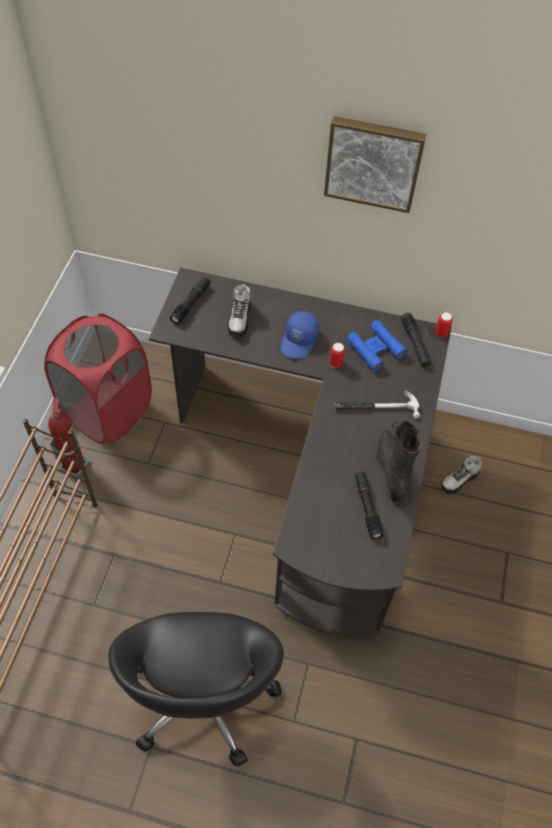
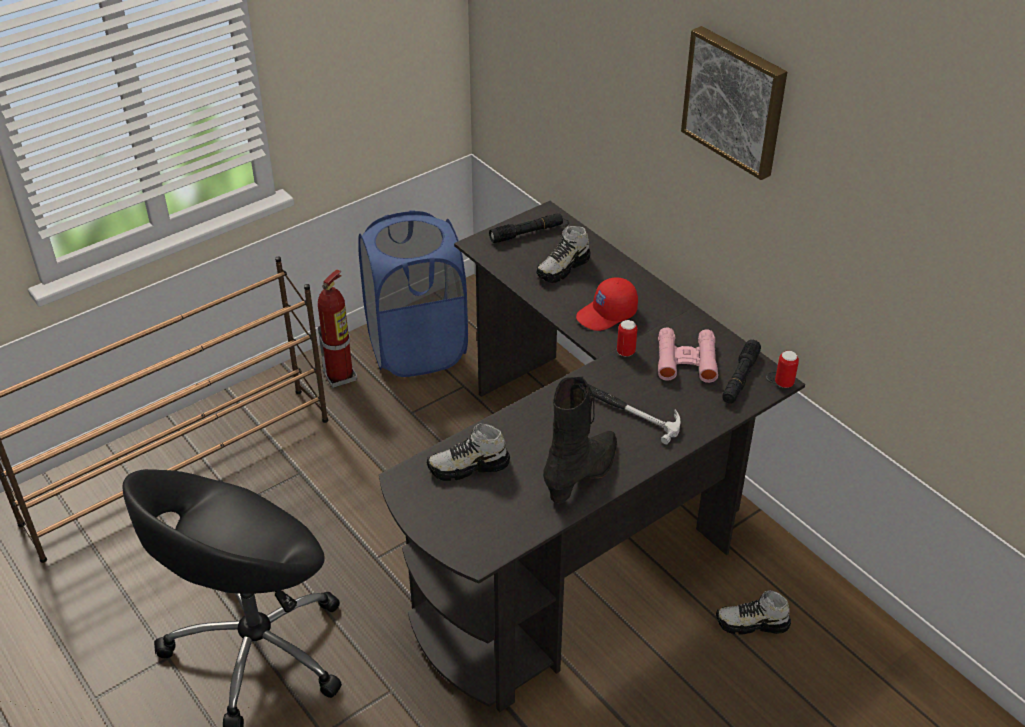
camera: 40 degrees right, 15 degrees down
red laundry basket [44,314,152,444] -> blue laundry basket [358,210,468,377]
blue cap [281,311,319,359] -> red cap [576,277,638,331]
blue binoculars [347,320,407,372] -> pink binoculars [658,327,718,383]
black flashlight [355,472,383,540] -> none
none -> shoe [427,423,510,481]

